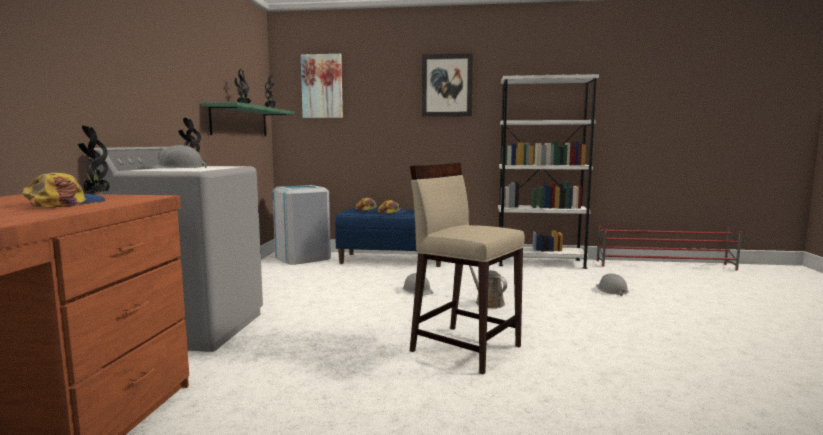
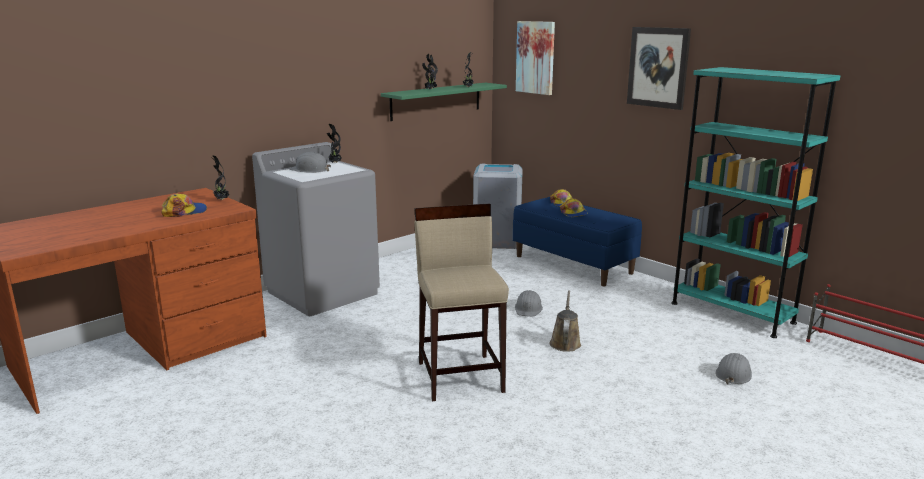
camera: 40 degrees right, 10 degrees up
white bookcase [498,74,599,269] -> turquoise bookcase [671,67,841,338]

